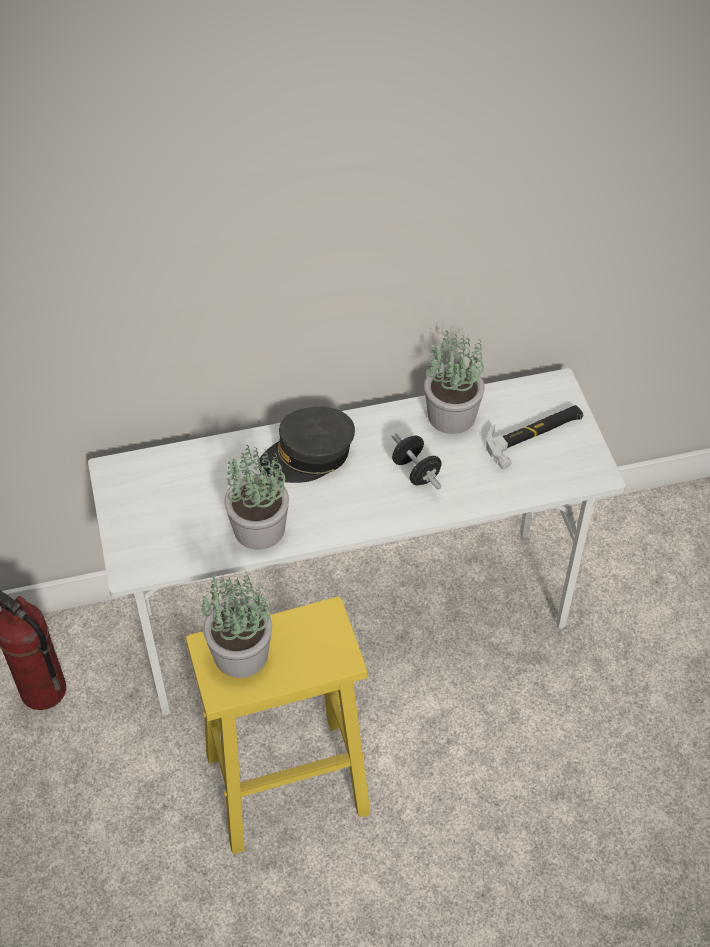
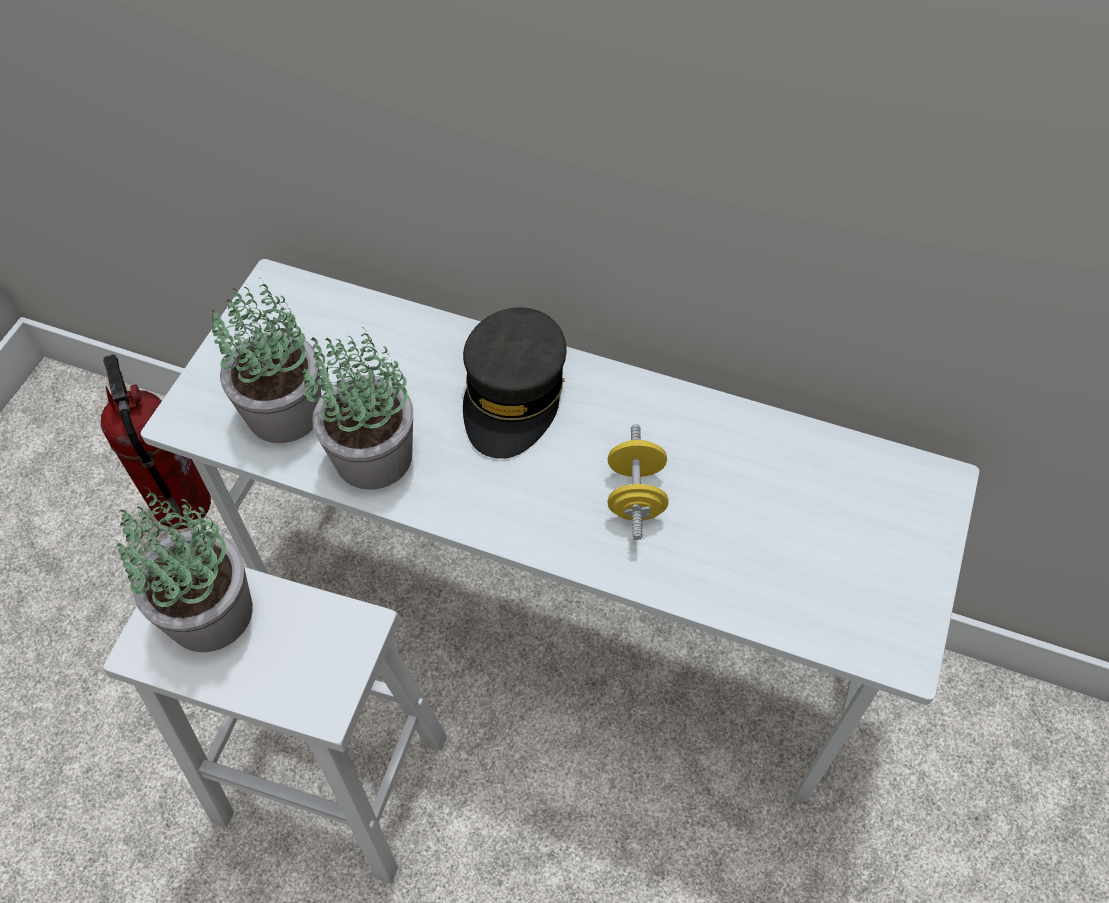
camera: 35 degrees right, 5 degrees up
yellow stool [186,597,371,854] -> white stool [103,567,447,884]
grey cap [258,407,355,483] -> grey cap turned 90 degrees counterclockwise [463,307,567,459]
black dumbbell [392,433,442,489] -> yellow dumbbell [607,424,669,540]
potted plant [424,330,485,434] -> potted plant moved to [209,278,322,443]
hammer [486,405,583,469] -> none

